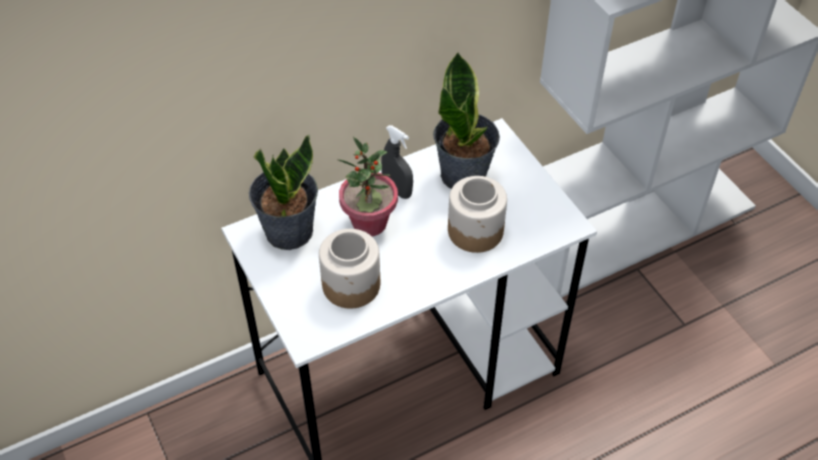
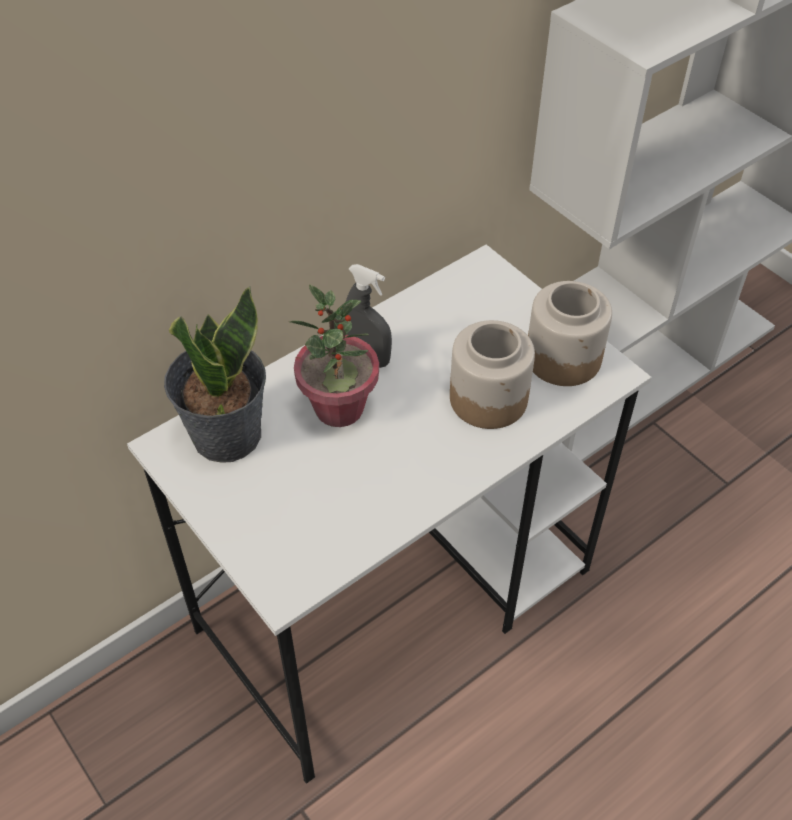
camera: 10 degrees left, 0 degrees up
jar [319,229,380,308] -> jar moved to [528,281,612,386]
potted plant [433,52,500,189] -> none

